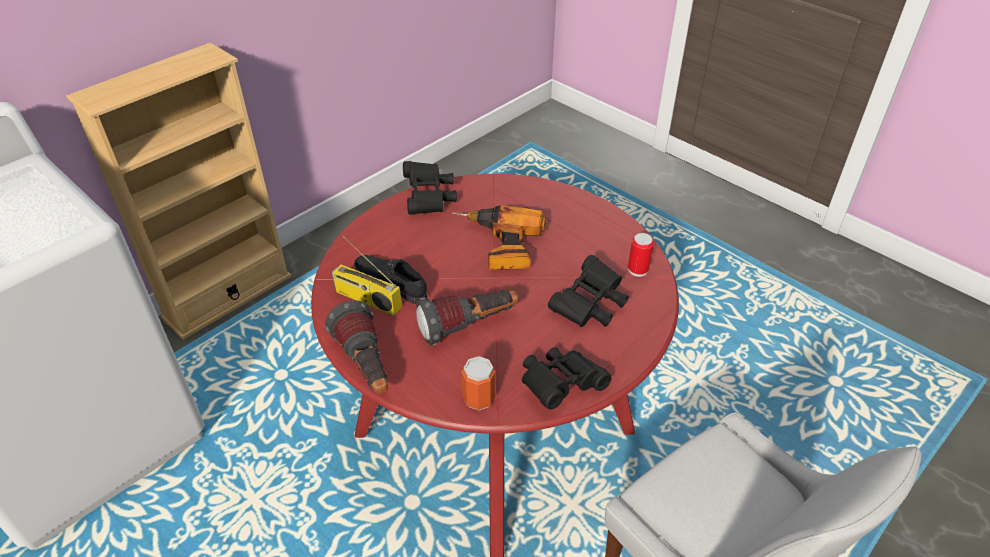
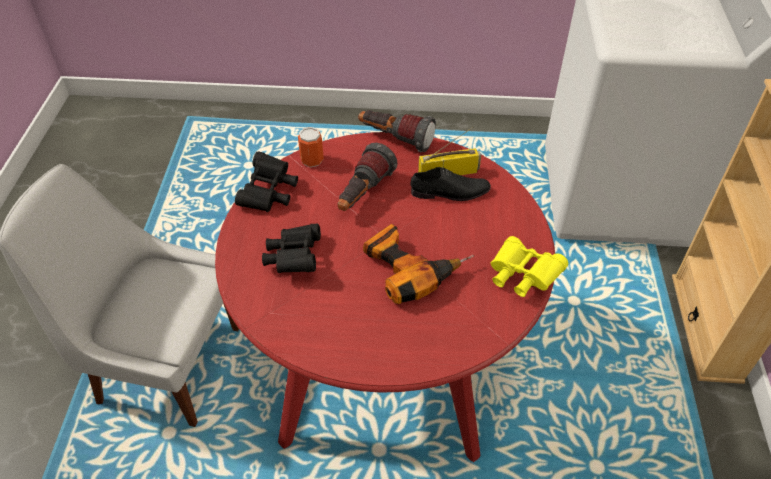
camera: 140 degrees right, 5 degrees up
black binoculars [403,161,457,214] -> yellow binoculars [491,236,568,297]
can [628,233,654,277] -> none

